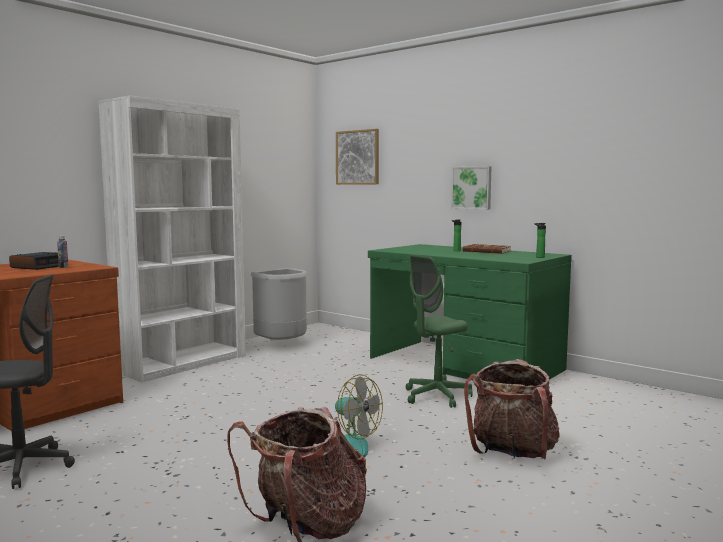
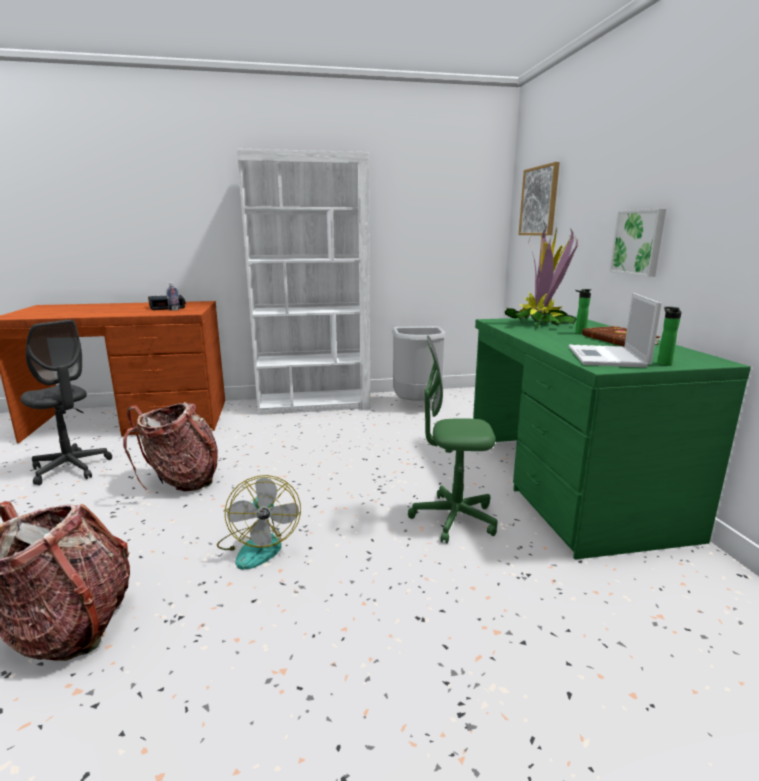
camera: 40 degrees right, 10 degrees up
backpack [464,359,560,459] -> backpack moved to [123,402,218,491]
none -> potted plant [505,226,578,327]
none -> laptop [568,293,662,368]

